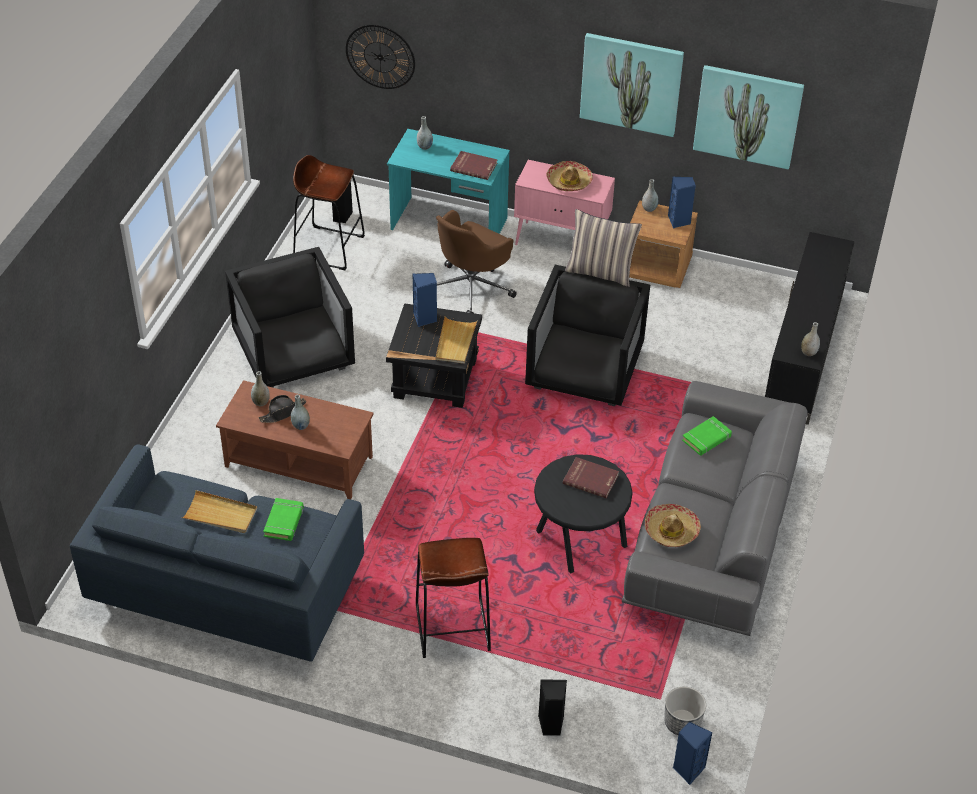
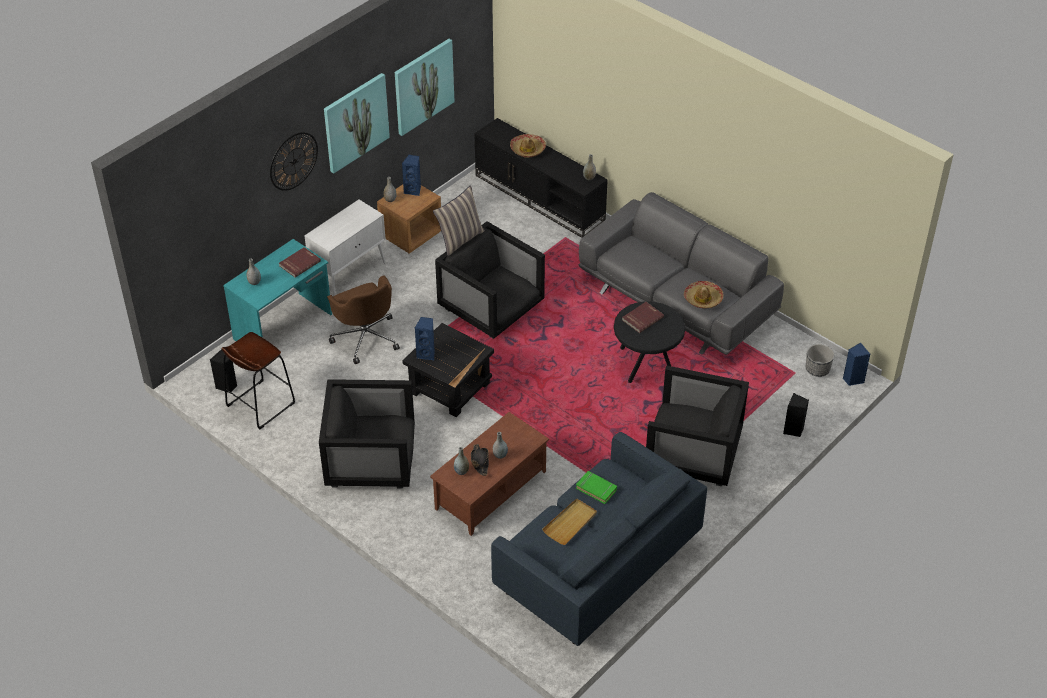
camera: 65 degrees left, 0 degrees up
wall clock [346,25,415,89] -> wall clock moved to [270,132,318,191]
brown stool [416,538,491,658] -> black armchair [646,366,749,486]
beige tray [436,316,478,364] -> none
pink cabinet [514,160,615,245] -> white cabinet [305,200,386,296]
hat [546,161,593,191] -> hat moved to [510,134,546,158]
green book [682,416,732,456] -> none

